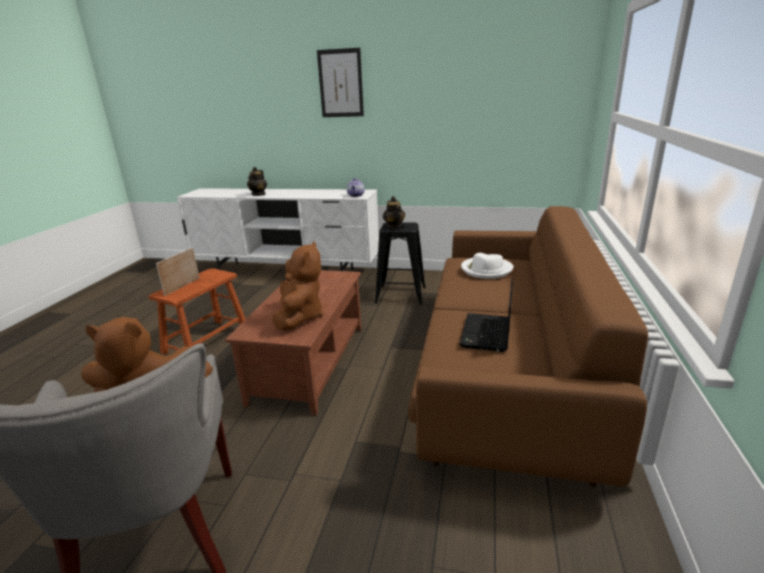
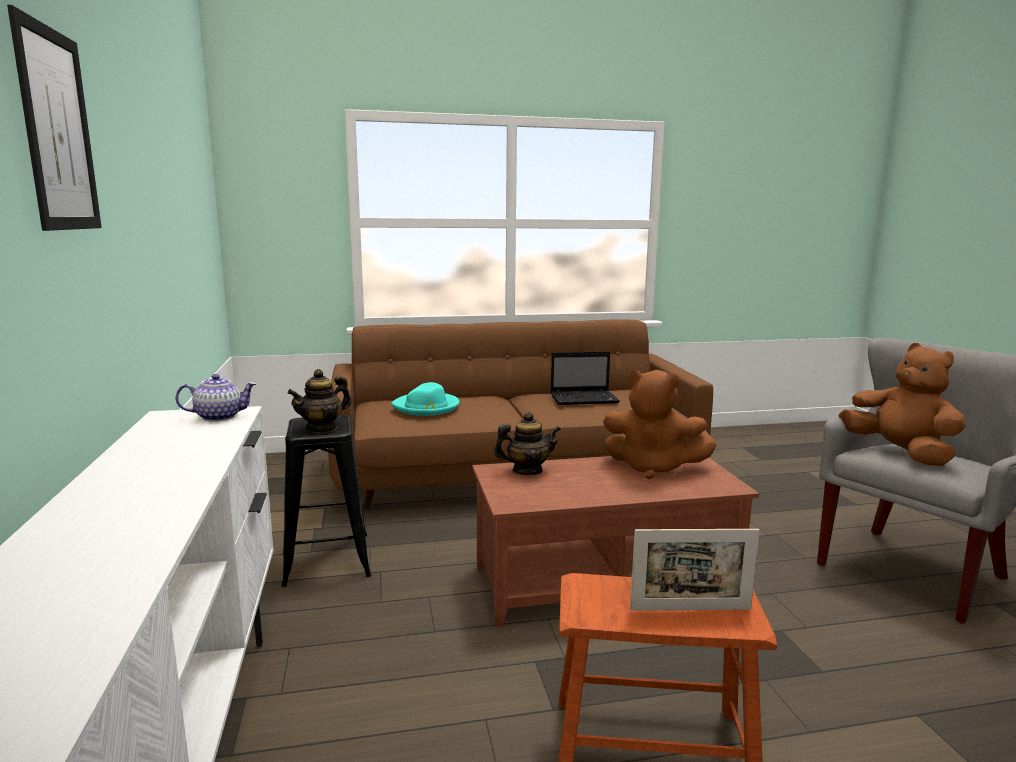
camera: 115 degrees left, 10 degrees down
teapot [247,167,267,196] -> teapot moved to [494,412,561,475]
brown plush toy [272,242,323,331] -> brown plush toy turned 135 degrees counterclockwise [603,370,717,479]
white hat [461,253,514,279] -> turquoise hat [391,382,460,416]

